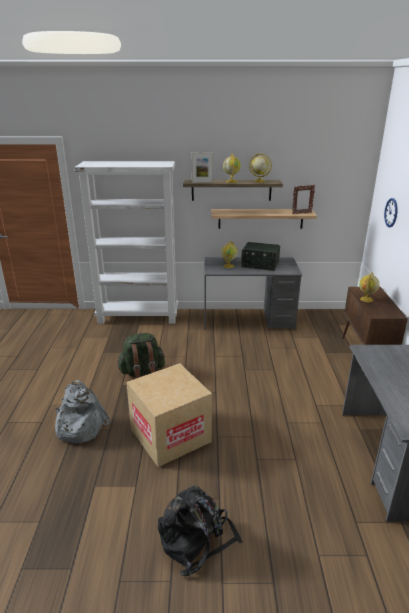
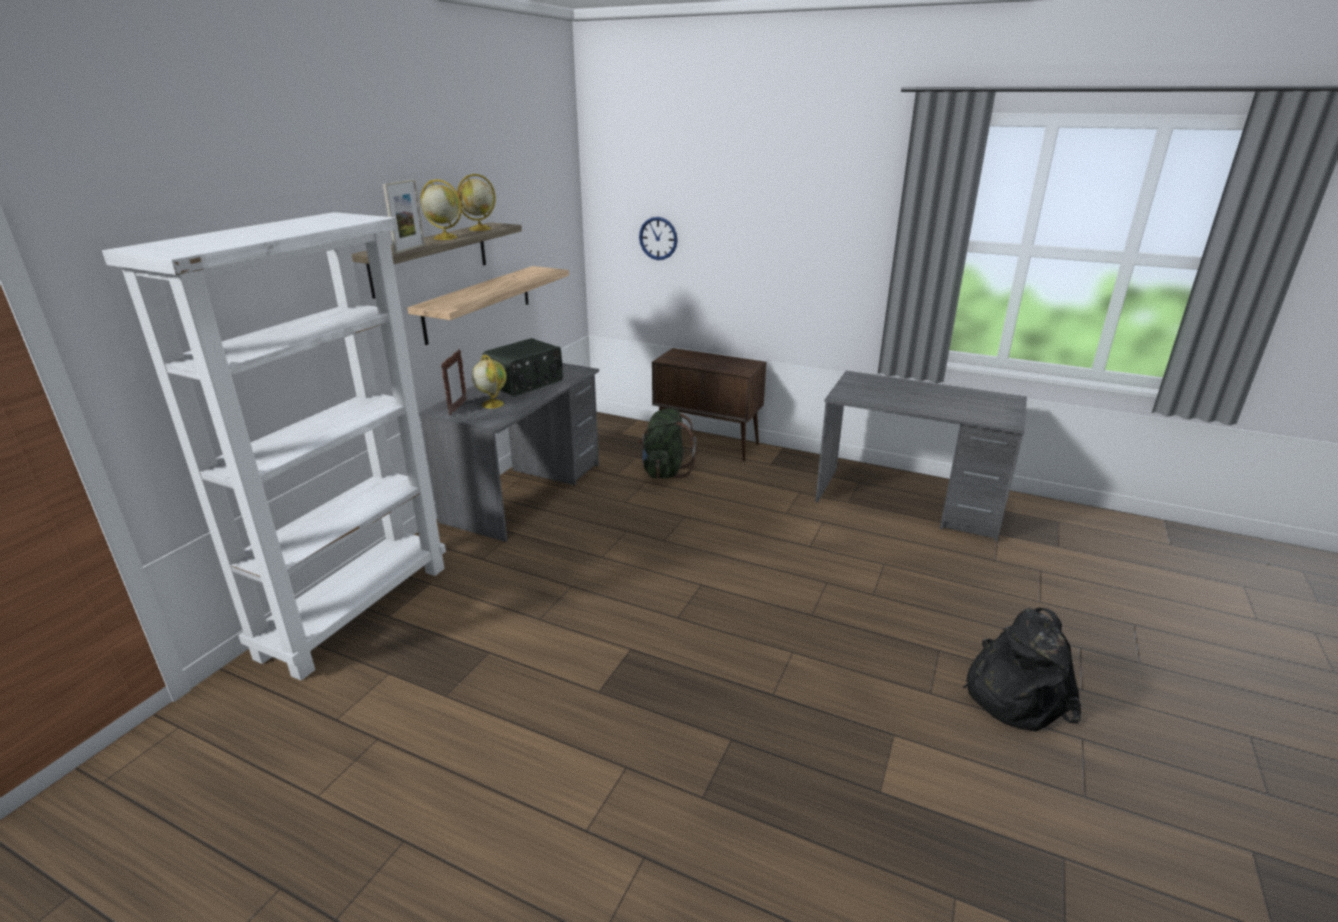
camera: 65 degrees left, 0 degrees up
grey backpack [55,380,110,443] -> none
green backpack [117,333,165,379] -> green backpack moved to [637,408,697,479]
cardboard box [126,363,212,467] -> none
picture frame [292,185,315,214] -> picture frame moved to [441,349,467,415]
globe [359,272,380,302] -> none

